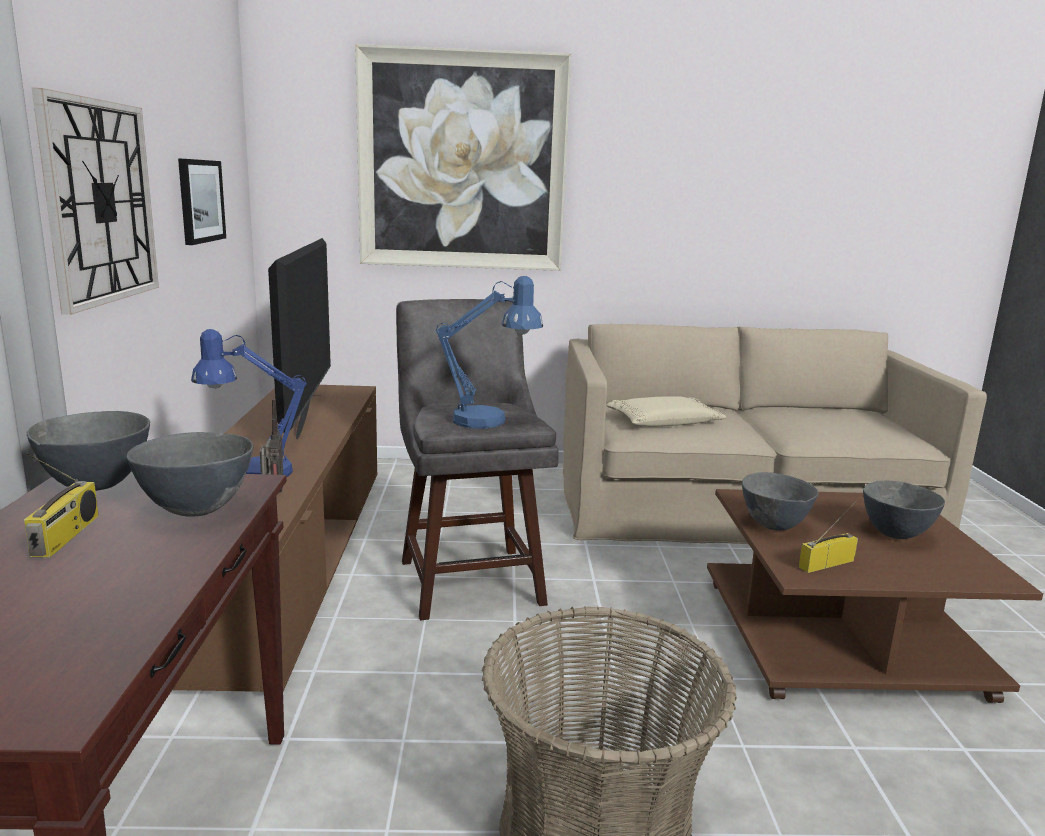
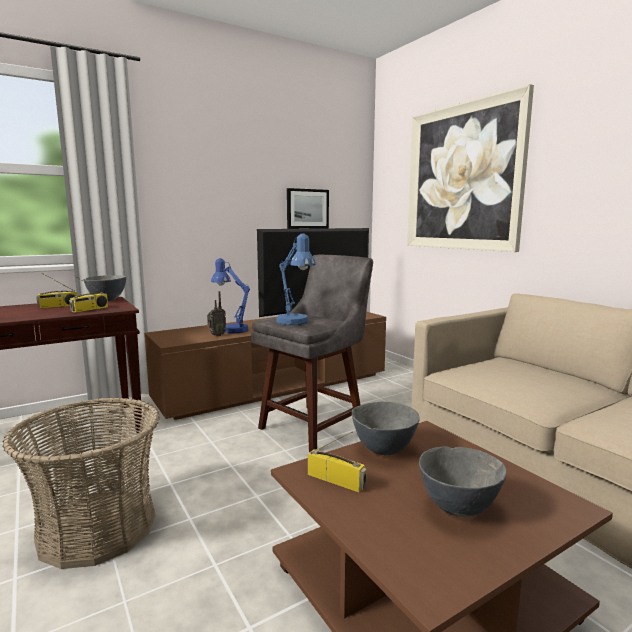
camera: 60 degrees right, 5 degrees down
wall clock [32,88,159,315] -> none
grey bowl [126,432,253,517] -> radio [69,275,108,313]
beige pillow [606,396,726,426] -> none

